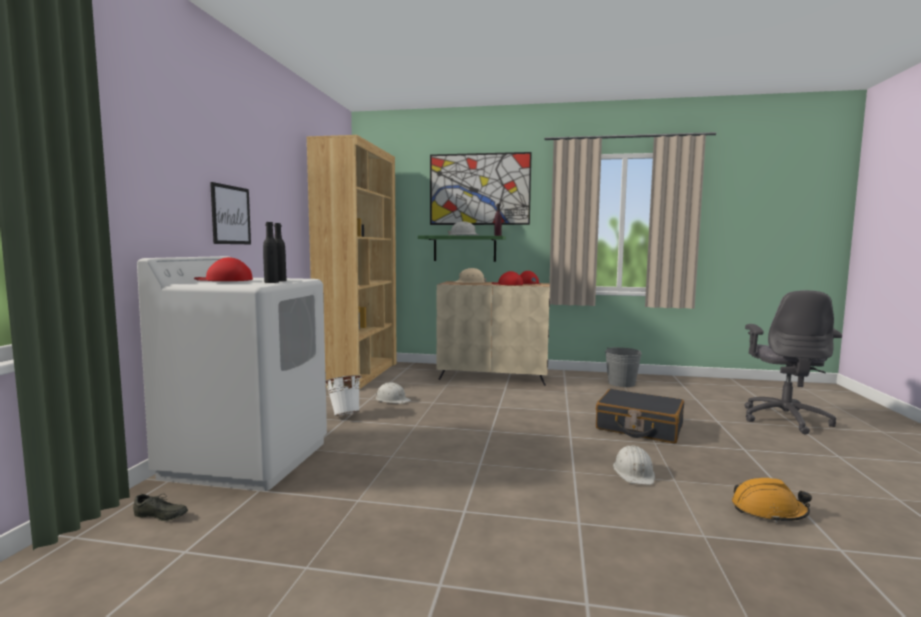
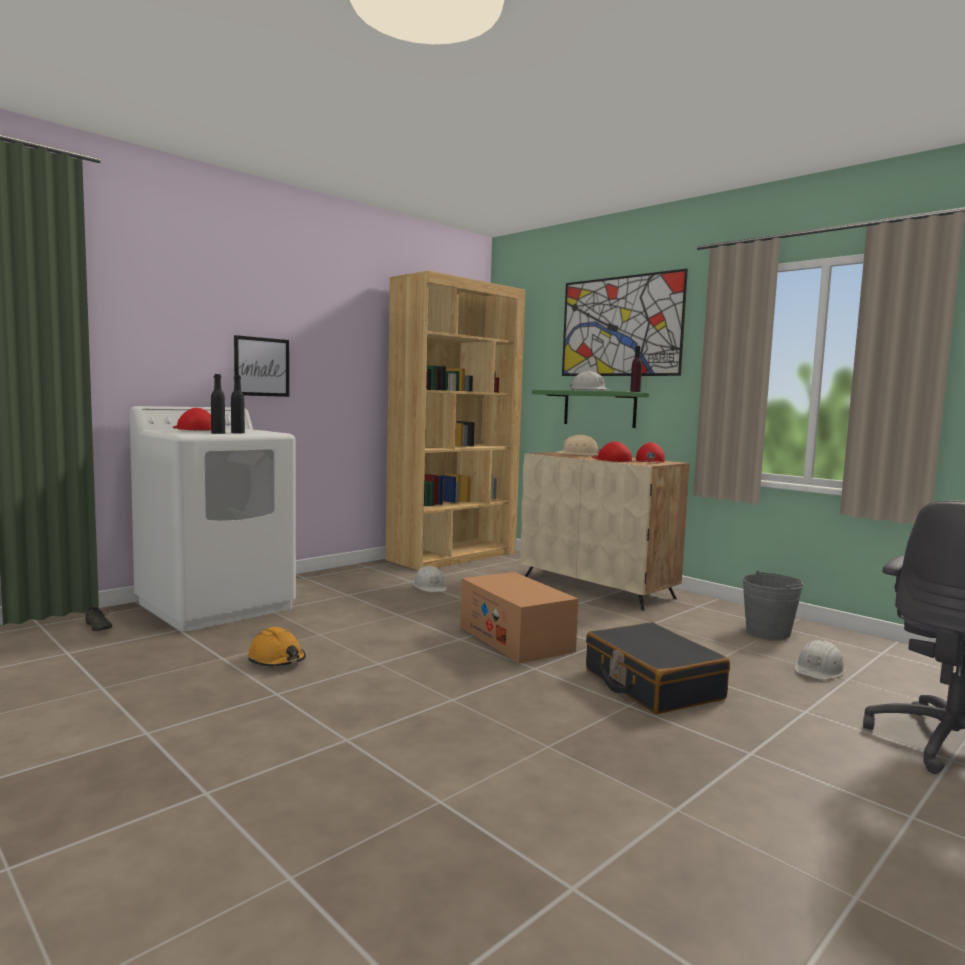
camera: 35 degrees right, 0 degrees up
white bucket [326,375,362,416] -> none
white hard hat [613,445,655,485] -> white hard hat moved to [795,639,845,680]
orange hard hat [732,478,812,523] -> orange hard hat moved to [248,627,306,667]
none -> cardboard box [460,572,579,664]

